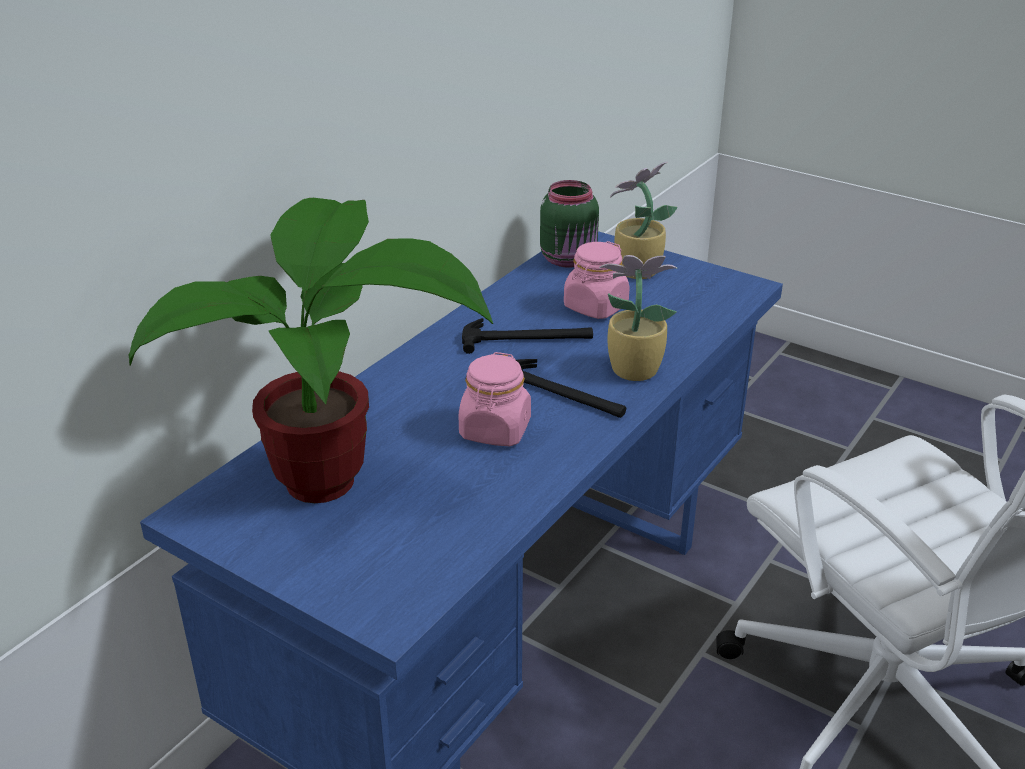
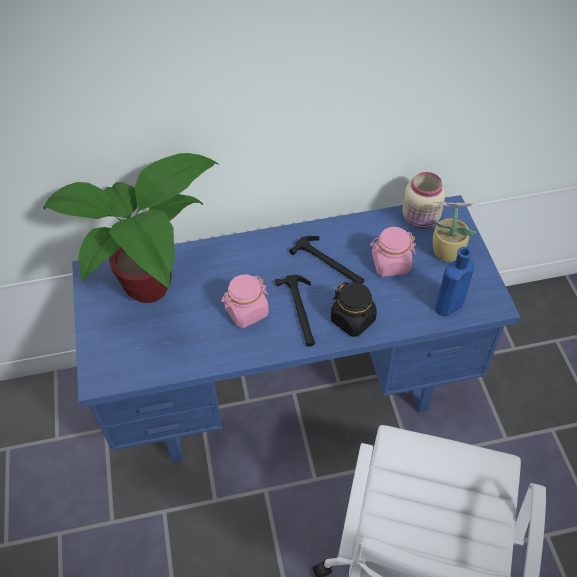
camera: 45 degrees right, 20 degrees up
green jar [540,180,599,268] -> beige jar [403,172,446,229]
potted plant [599,255,677,381] -> black jar [331,282,377,337]
none -> blue bottle [435,247,474,317]

